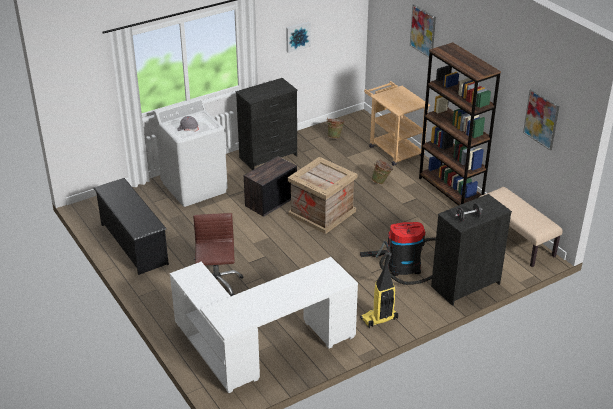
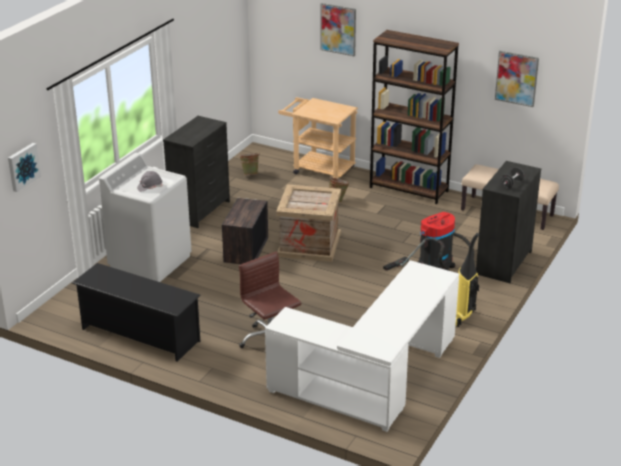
camera: 30 degrees left, 5 degrees down
picture [286,21,311,53] -> picture moved to [8,143,41,192]

